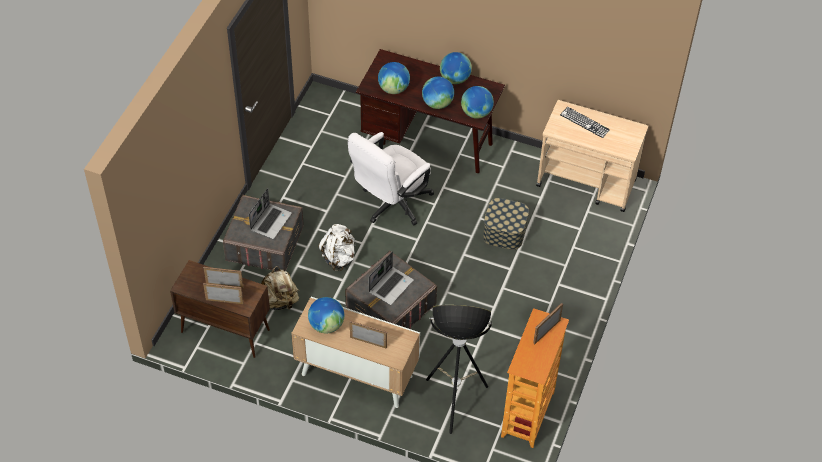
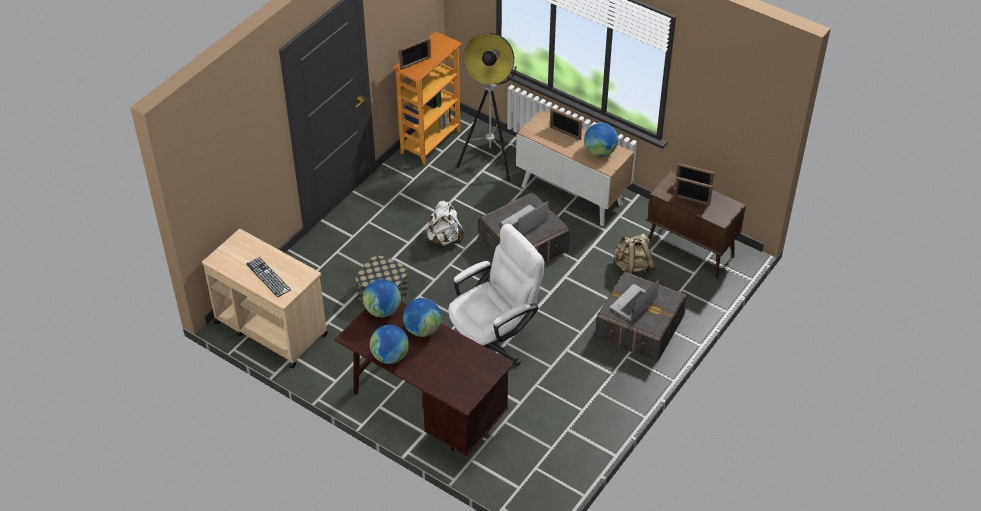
camera: 165 degrees left, 5 degrees down
white backpack [319,224,356,271] -> white backpack moved to [426,201,464,246]
globe [378,62,410,94] -> none

